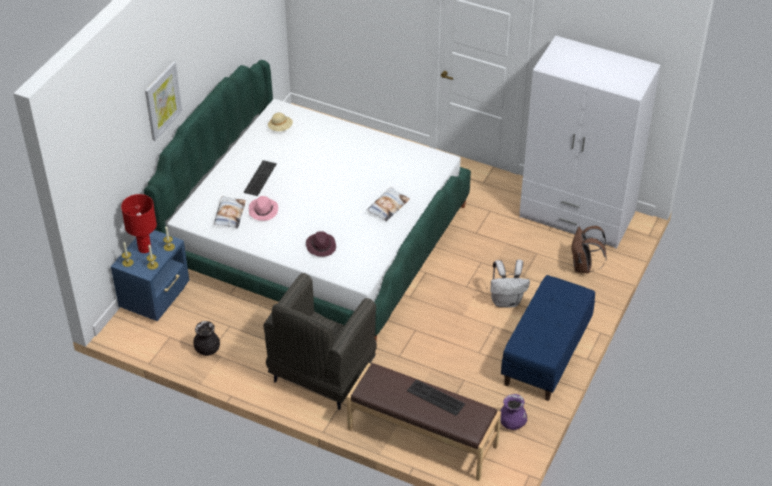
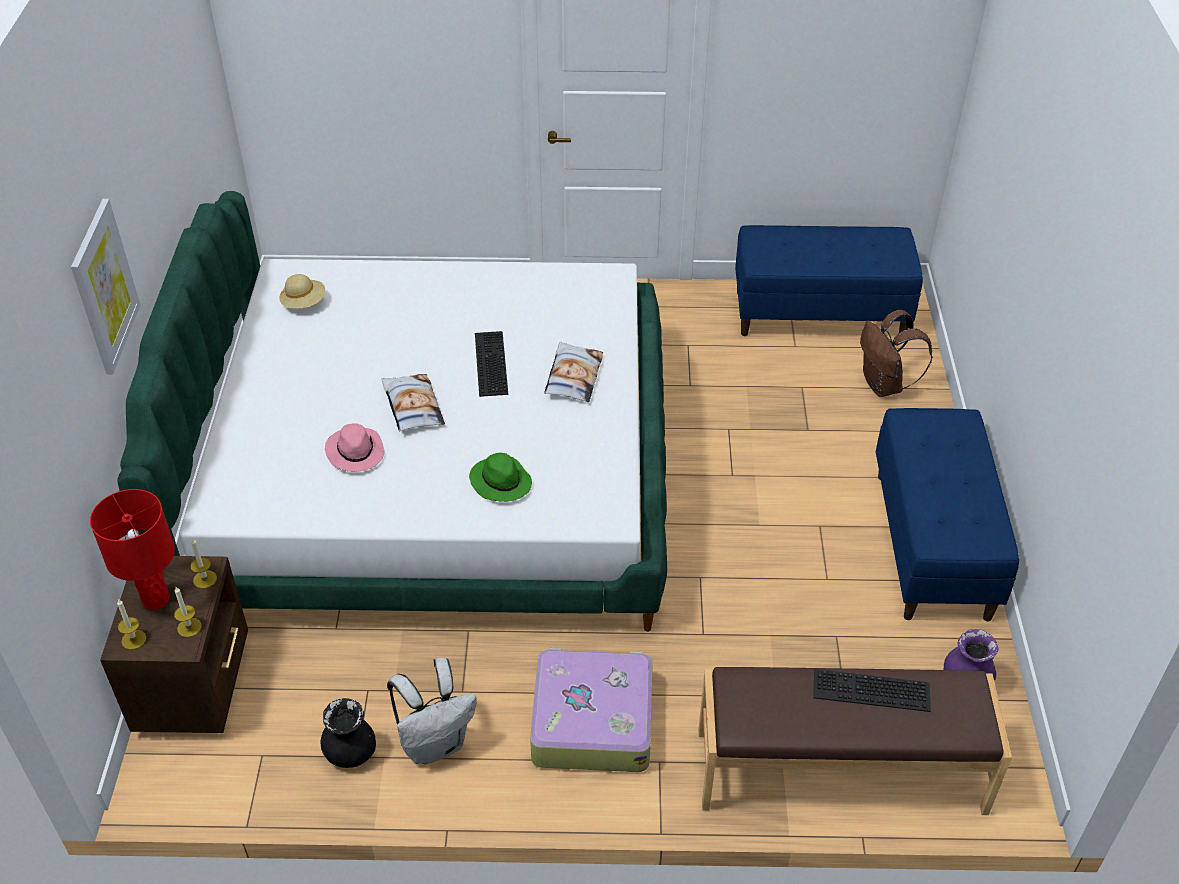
camera: 25 degrees left, 0 degrees up
blue nightstand [111,230,189,321] -> brown nightstand [100,556,248,733]
pillow [214,196,246,228] -> pillow moved to [381,374,445,431]
keyboard [243,160,277,196] -> keyboard moved to [475,331,508,397]
grey armchair [263,273,377,410] -> suitcase [530,648,653,772]
purple hat [306,231,336,257] -> green hat [469,453,532,502]
white backpack [490,260,530,308] -> white backpack moved to [387,657,476,764]
white wardrobe [519,36,661,249] -> blue bench [735,225,923,336]

